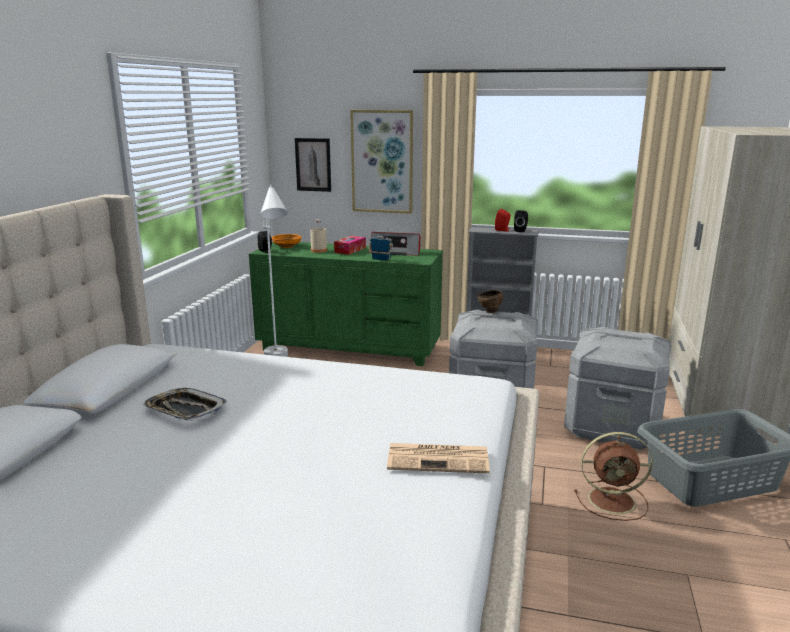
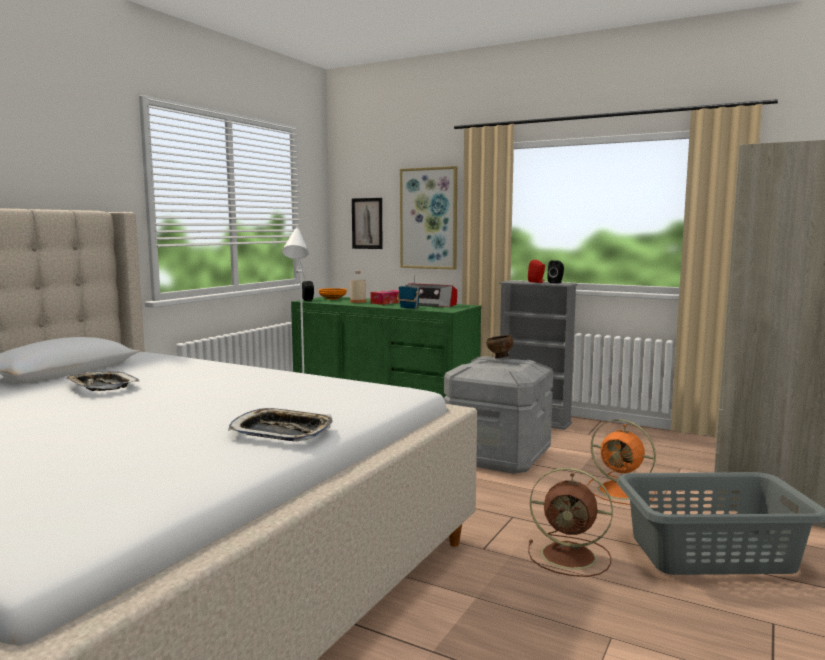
camera: 15 degrees right, 10 degrees down
newspaper [387,443,490,474] -> tray [228,408,333,441]
grey storage box [564,327,671,450] -> orange fan [588,419,656,505]

